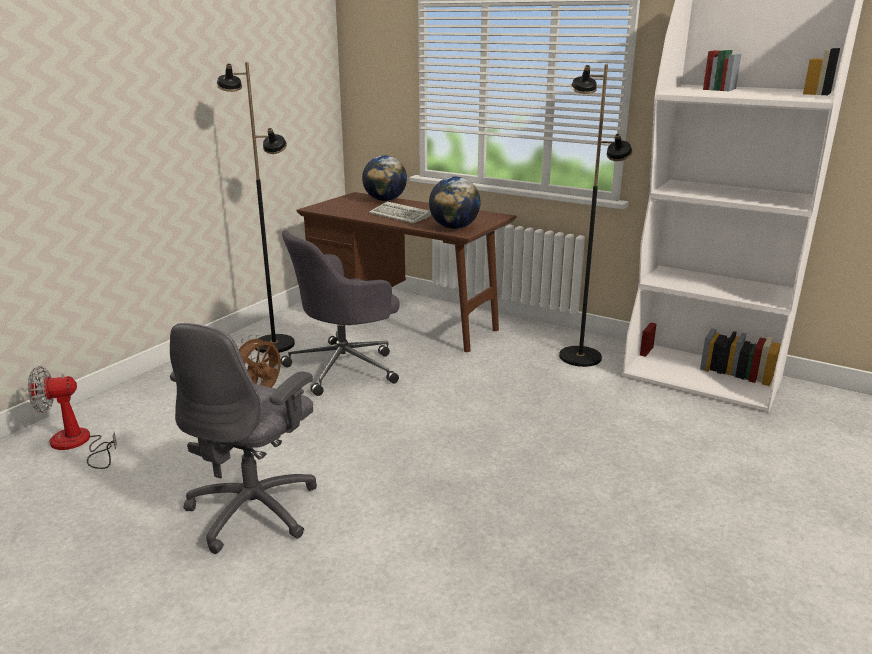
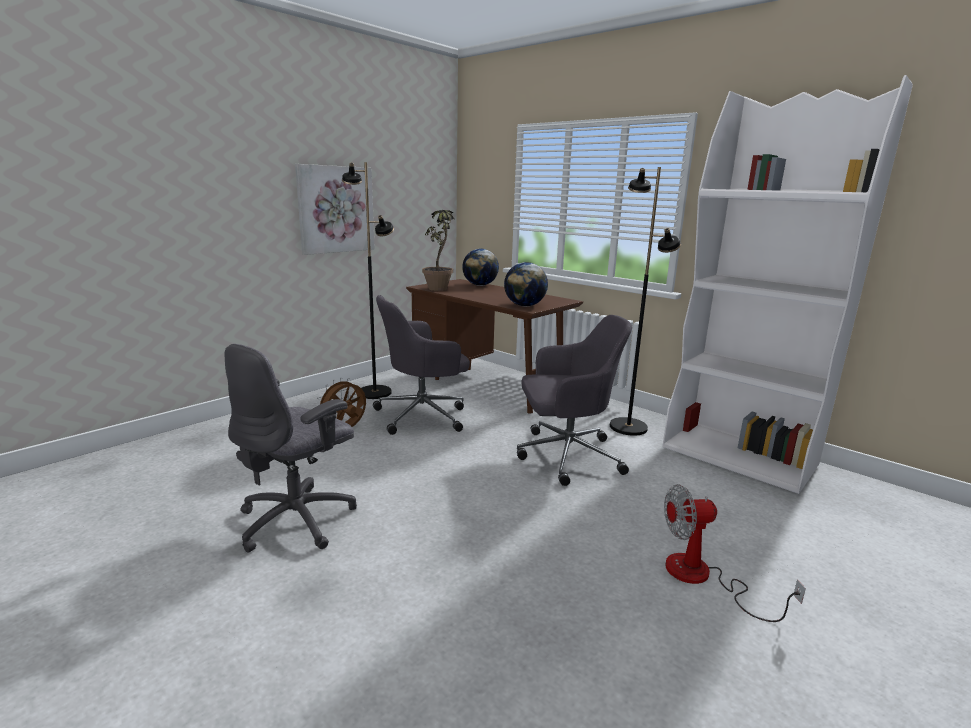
camera: 10 degrees right, 5 degrees down
fan [28,366,117,469] -> fan moved to [664,484,806,622]
keyboard [369,201,431,223] -> none
none -> picture [295,164,375,255]
none -> potted plant [422,210,455,291]
none -> grey office chair [517,315,632,486]

